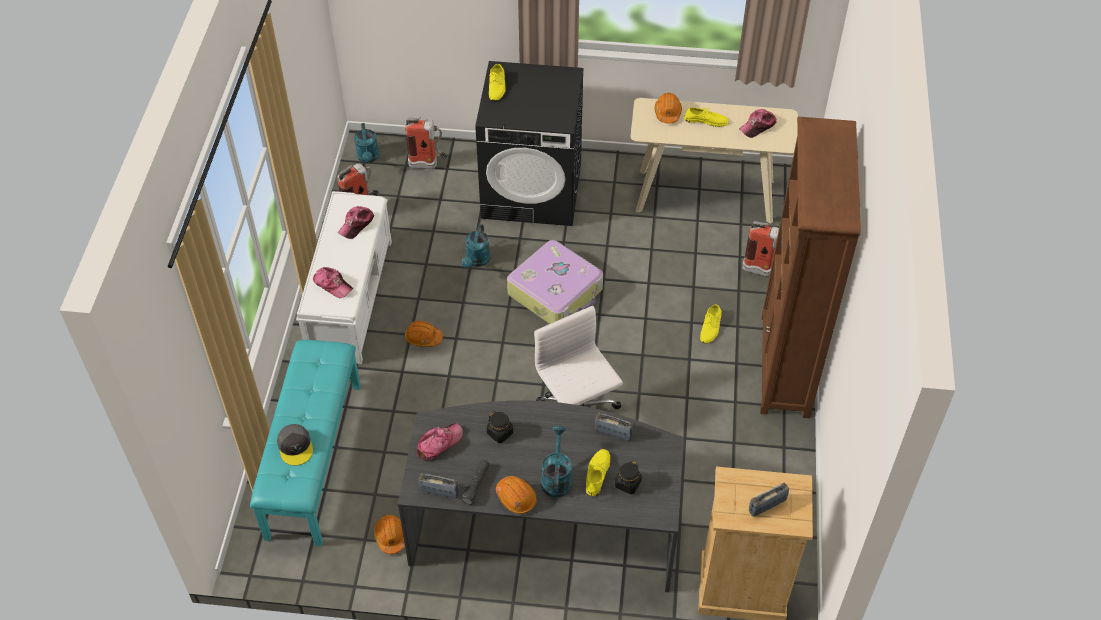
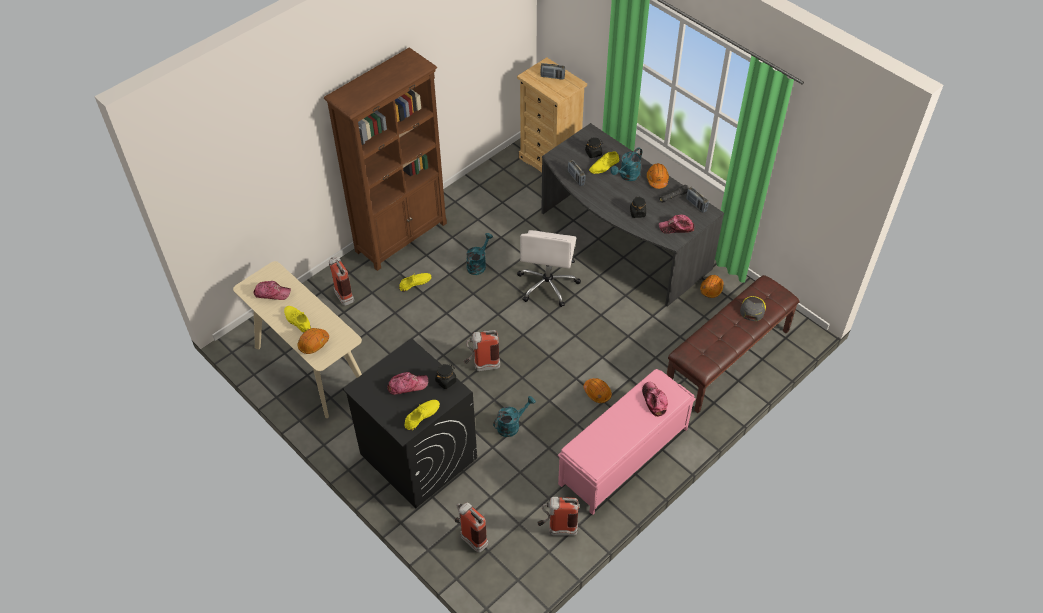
camera: 140 degrees left, 0 degrees up
turquoise bench [250,340,361,546] -> brown bench [667,275,800,413]
white bench [296,191,392,364] -> pink bench [558,369,696,515]
cap [338,206,374,239] -> cap moved to [387,372,428,395]
turquoise watering can [354,123,379,163] -> turquoise watering can moved to [466,233,493,275]
suitcase [507,240,603,324] -> fire extinguisher [464,330,500,371]
none -> black jar [435,364,457,389]

